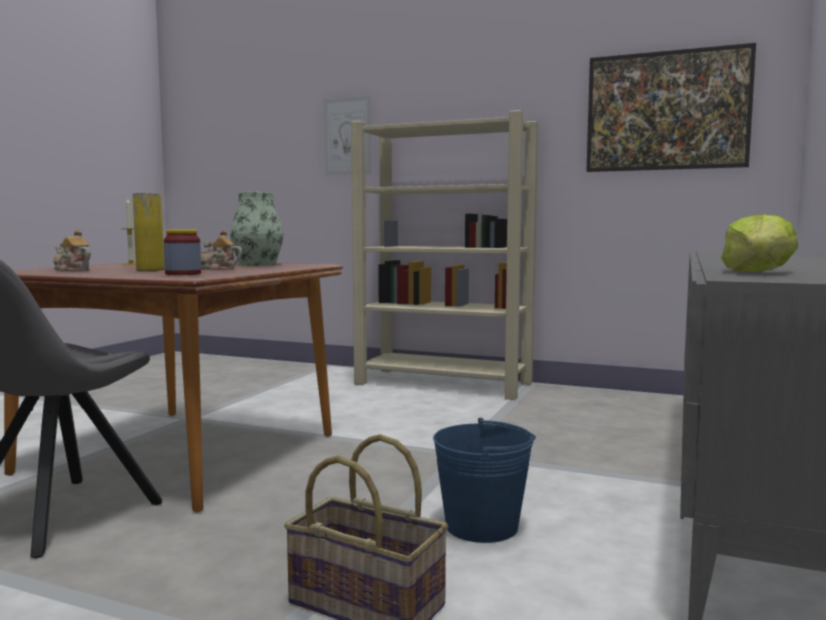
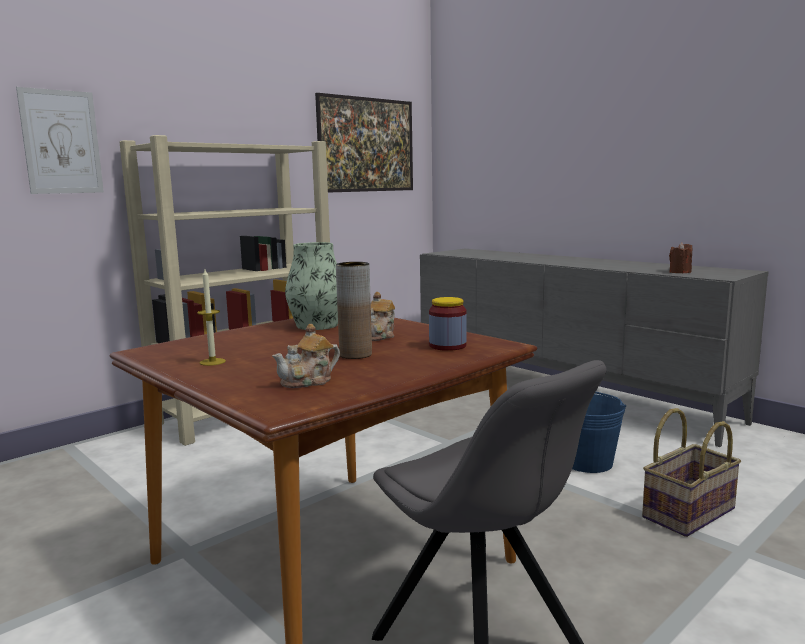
camera: 65 degrees left, 5 degrees up
yellow vase [132,193,165,271] -> brown vase [336,262,372,359]
lettuce [721,214,798,272] -> brown candle [669,242,692,273]

